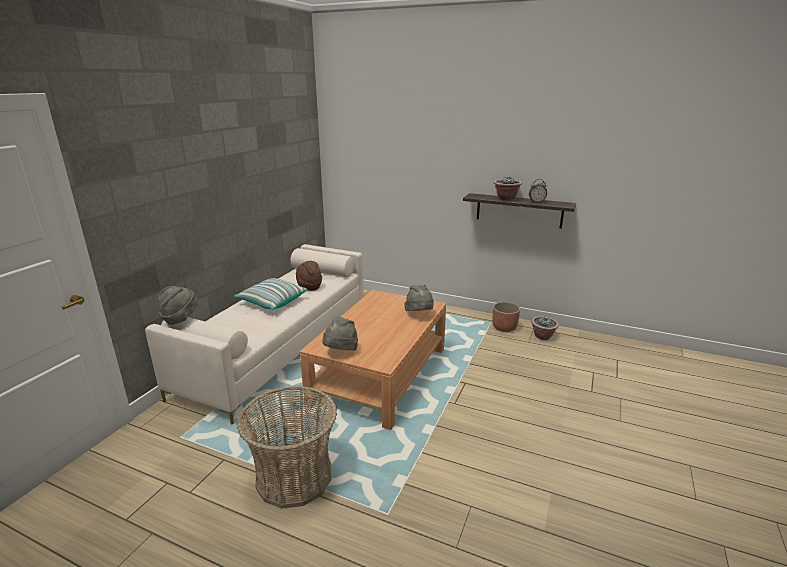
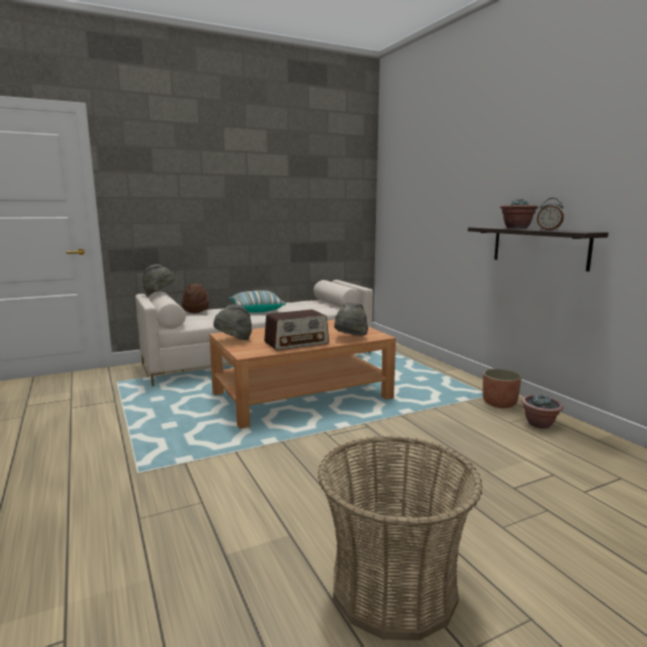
camera: 40 degrees right, 10 degrees down
basket [237,386,337,508] -> basket moved to [318,435,483,640]
brown hat [296,261,322,291] -> brown hat moved to [182,283,209,313]
none -> radio [264,309,329,350]

